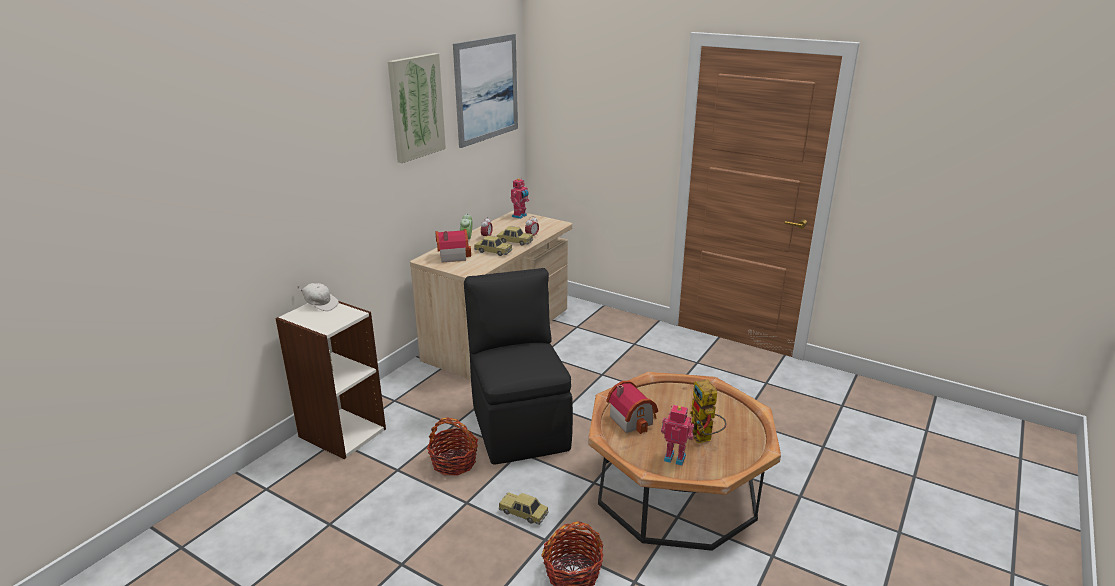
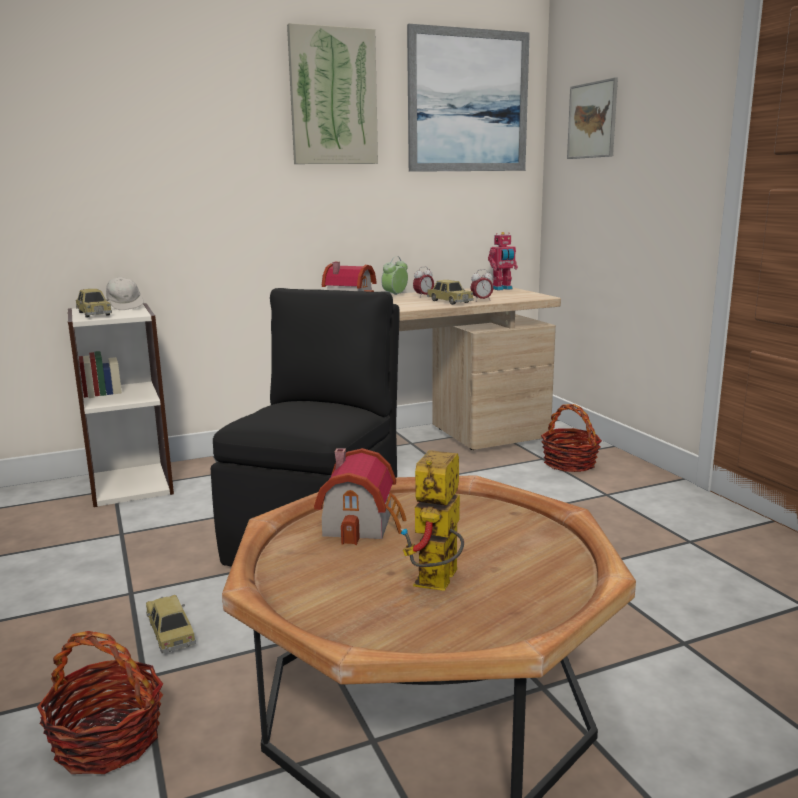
camera: 35 degrees right, 10 degrees down
basket [427,417,478,476] -> basket moved to [541,404,602,472]
toy car [474,236,512,256] -> toy car moved to [76,289,112,318]
toy robot [661,405,694,465] -> none
none -> picture [567,77,618,159]

